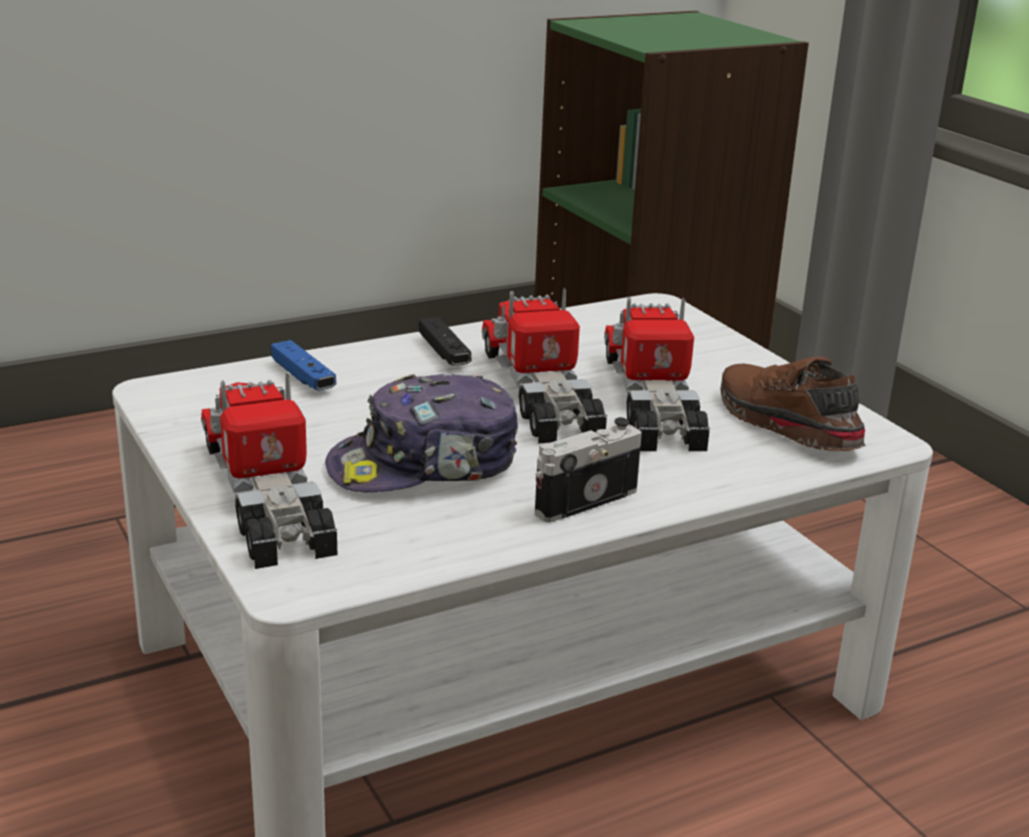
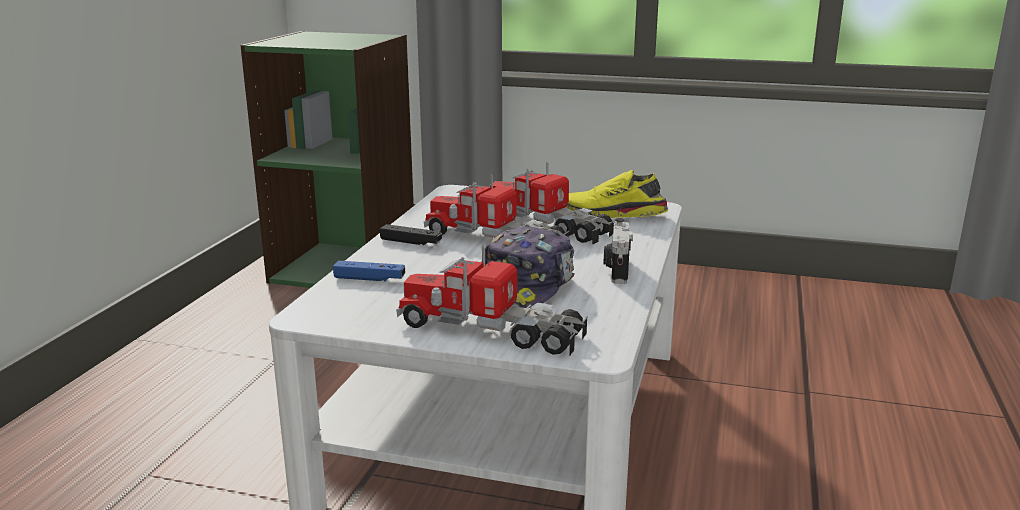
camera: 45 degrees left, 5 degrees down
brown shoe [720,356,866,451] -> yellow shoe [567,170,668,218]

